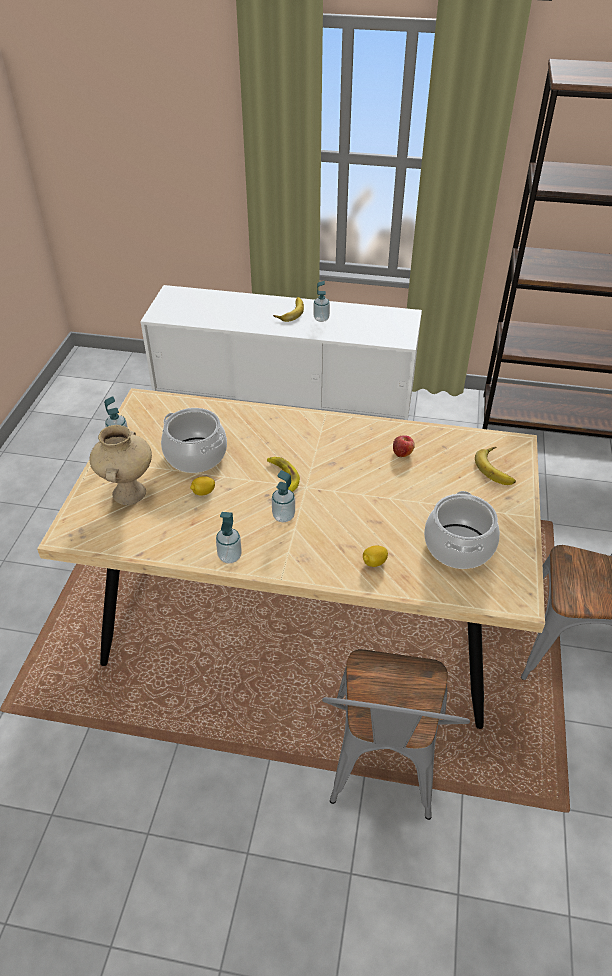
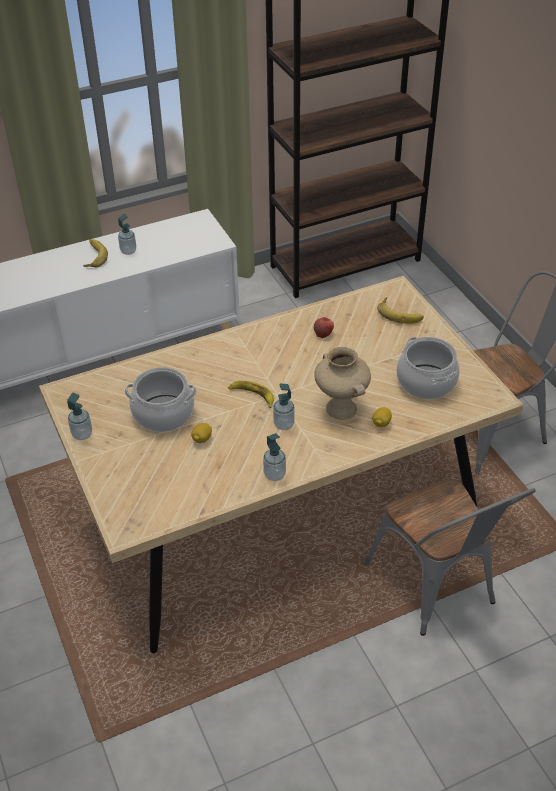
camera: 35 degrees left, 0 degrees up
beige vase [90,425,152,505] -> beige vase moved to [314,347,371,420]

